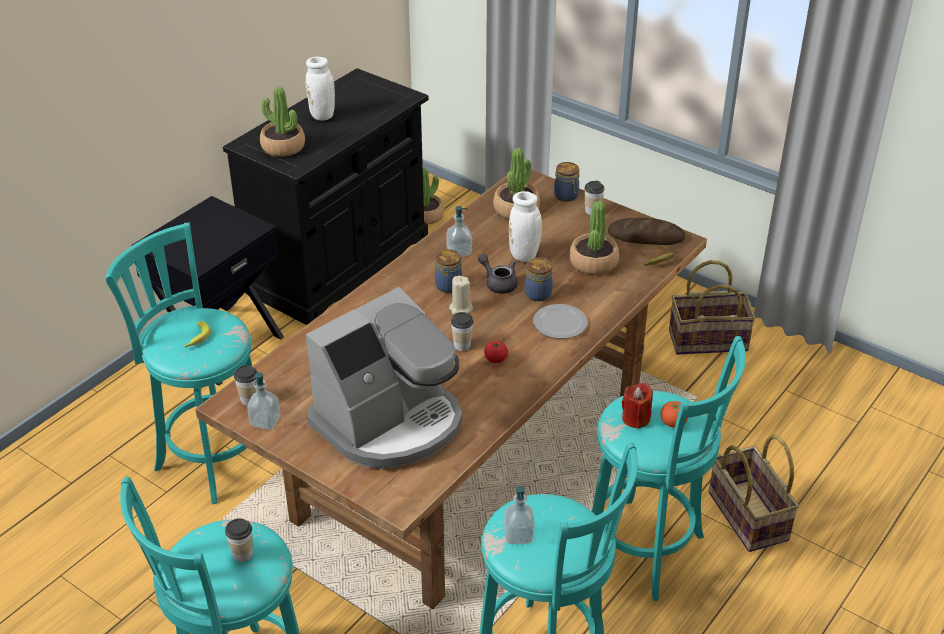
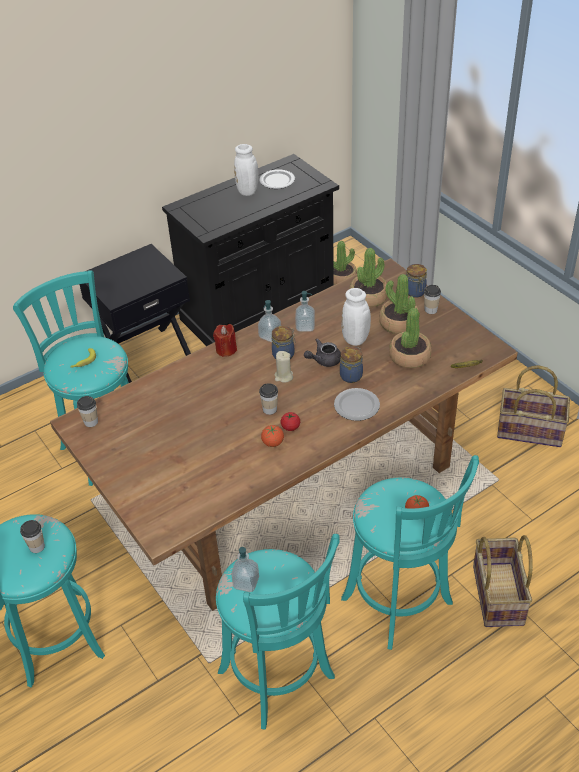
camera: 20 degrees right, 5 degrees up
soap dispenser [247,372,280,430] -> soap dispenser moved to [258,300,281,342]
potted plant [260,87,305,157] -> potted plant moved to [379,274,420,334]
coffee machine [306,287,462,469] -> none
grey teapot [478,254,518,294] -> grey teapot turned 90 degrees counterclockwise [304,338,341,367]
bread [608,218,685,245] -> none
red candle [622,383,653,429] -> red candle moved to [213,324,237,357]
none -> plate [260,169,295,189]
none -> tomato [261,425,284,447]

